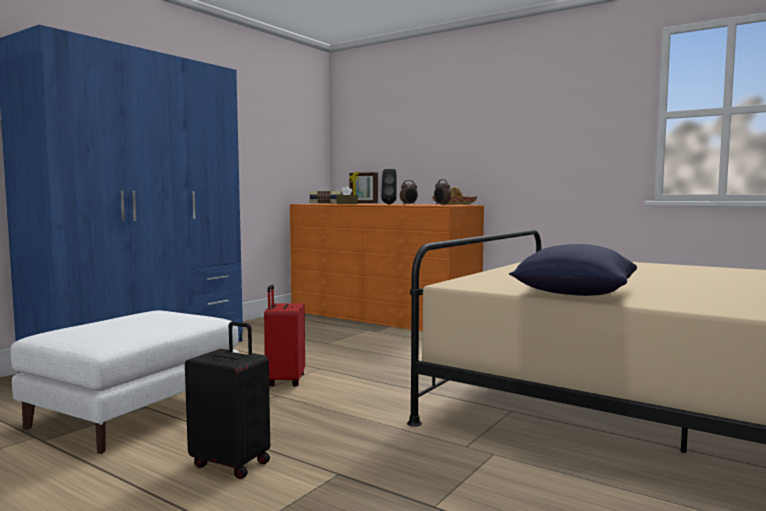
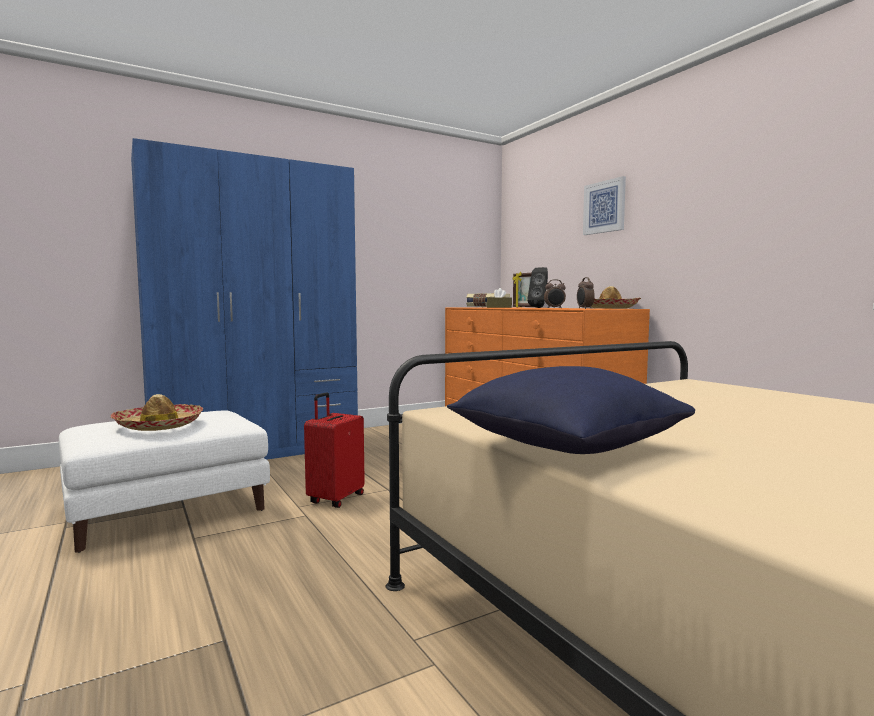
camera: 25 degrees right, 0 degrees up
black suitcase [185,322,270,479] -> none
none -> hat [111,394,203,431]
none -> picture [583,176,626,235]

